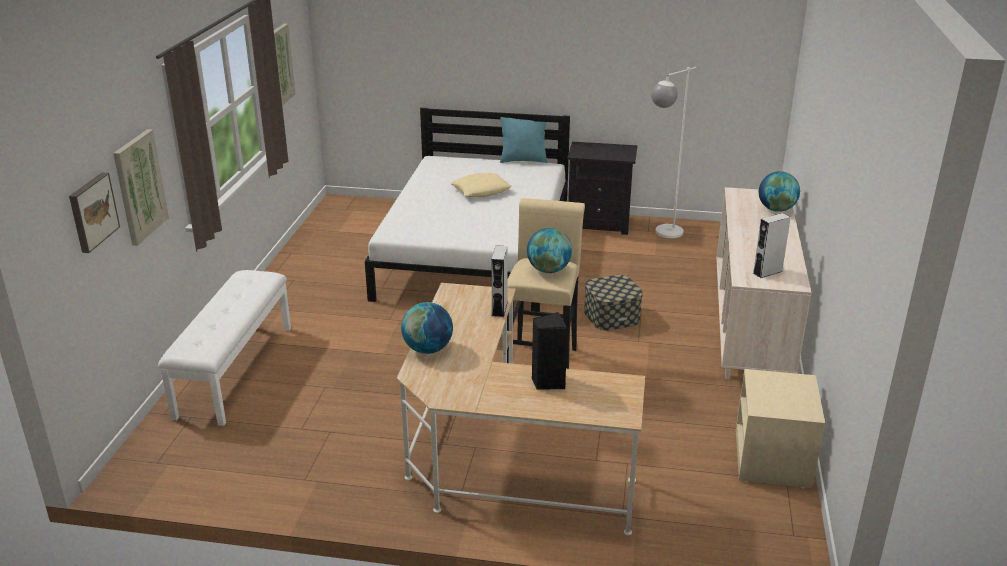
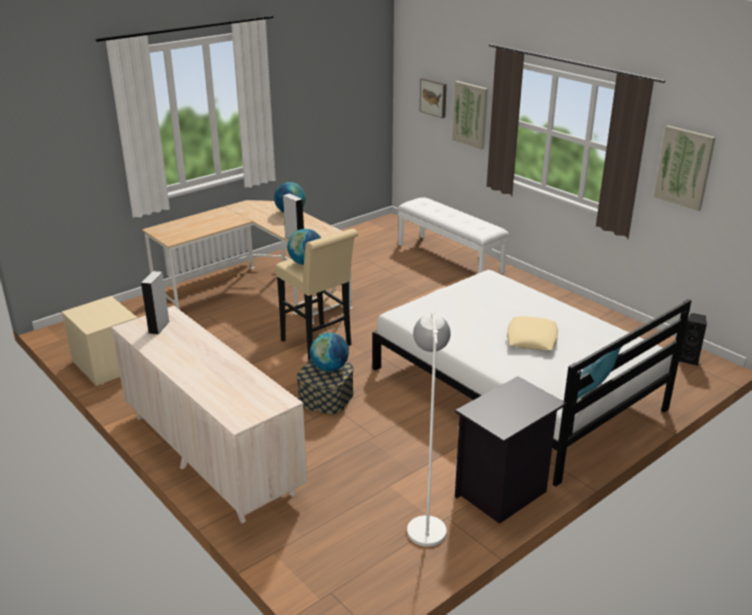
camera: 130 degrees right, 0 degrees up
black speaker [532,312,567,390] -> black speaker moved to [679,313,707,366]
globe [759,171,800,212] -> globe moved to [310,333,349,372]

